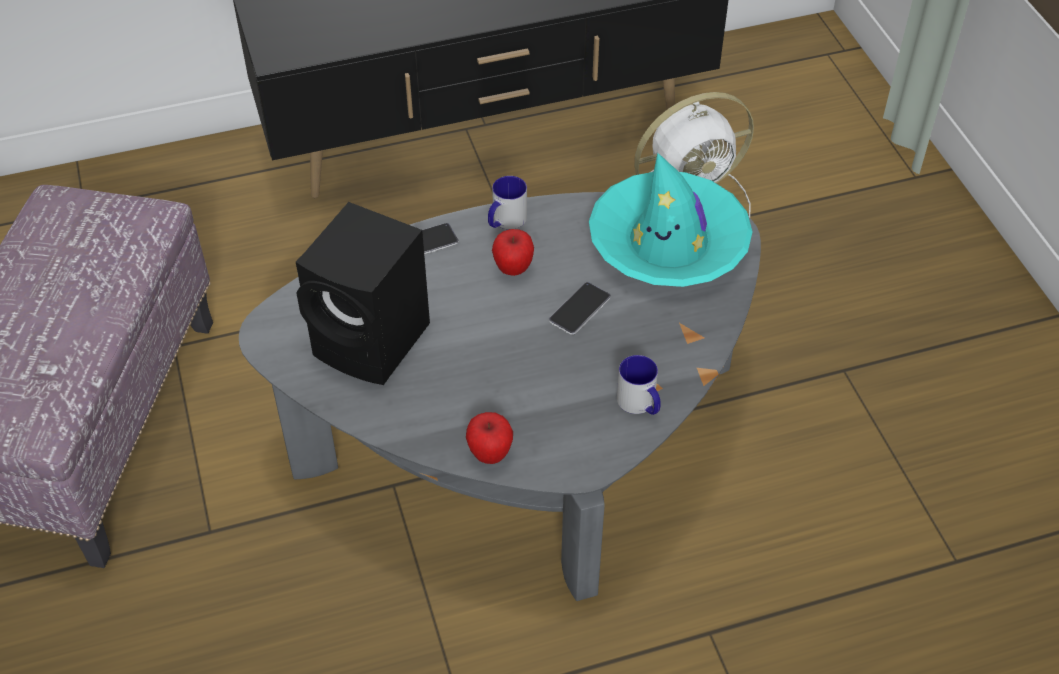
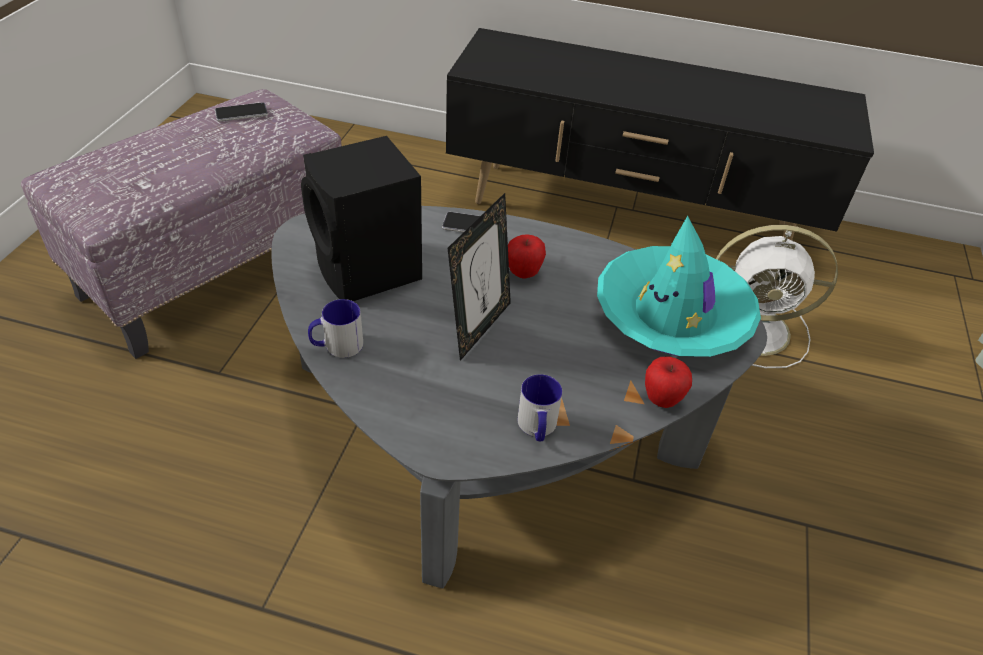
camera: 30 degrees right, 5 degrees down
apple [466,412,513,464] -> apple moved to [645,356,692,408]
mug [488,176,527,230] -> mug moved to [308,299,363,358]
phone [549,282,611,335] -> phone moved to [215,102,268,122]
none -> picture frame [447,193,511,361]

